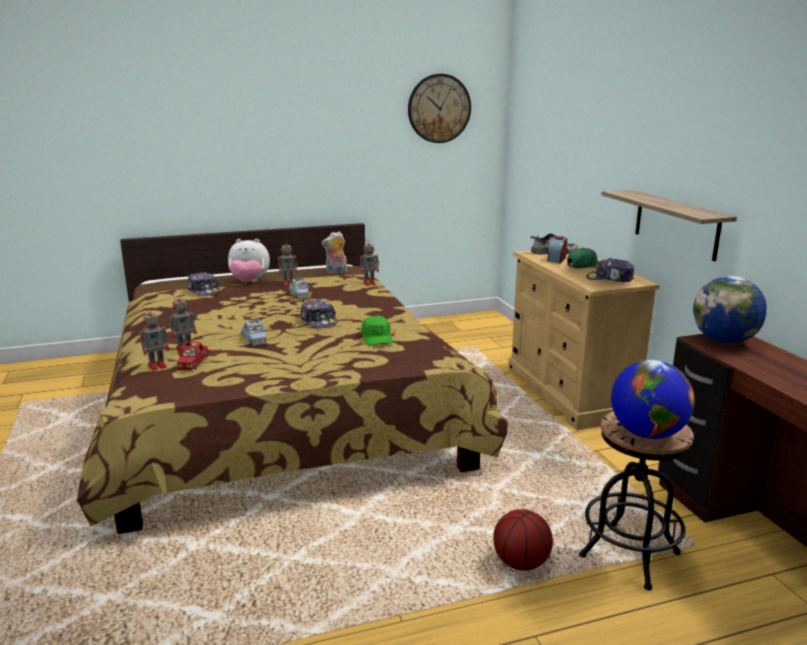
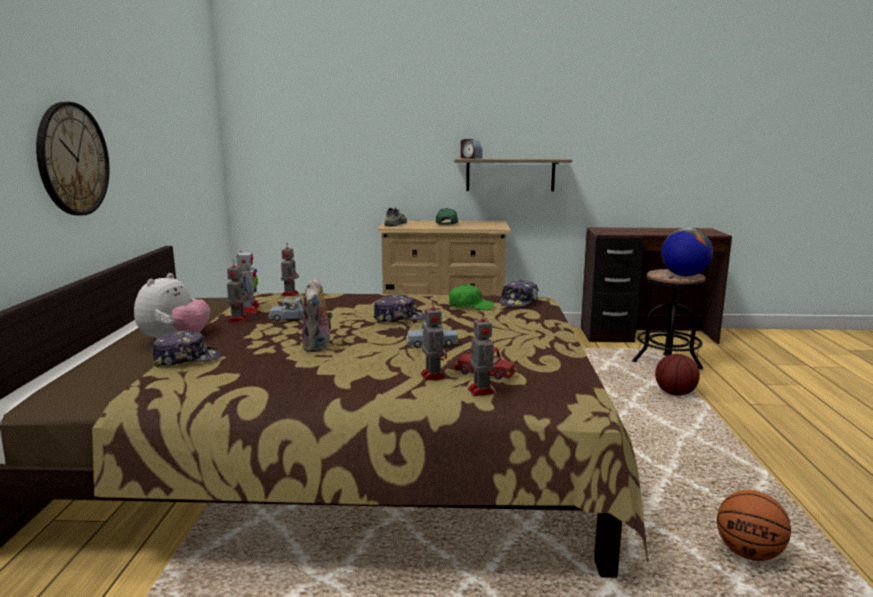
camera: 70 degrees left, 5 degrees down
plush toy [322,232,347,274] -> plush toy moved to [302,277,333,352]
wall clock [408,74,471,143] -> wall clock moved to [36,102,109,215]
alarm clock [547,236,567,263] -> alarm clock moved to [461,139,482,159]
cap [586,258,634,282] -> cap moved to [499,280,538,307]
globe [693,276,767,344] -> none
none -> toy robot [236,251,260,313]
none -> basketball [717,490,791,561]

